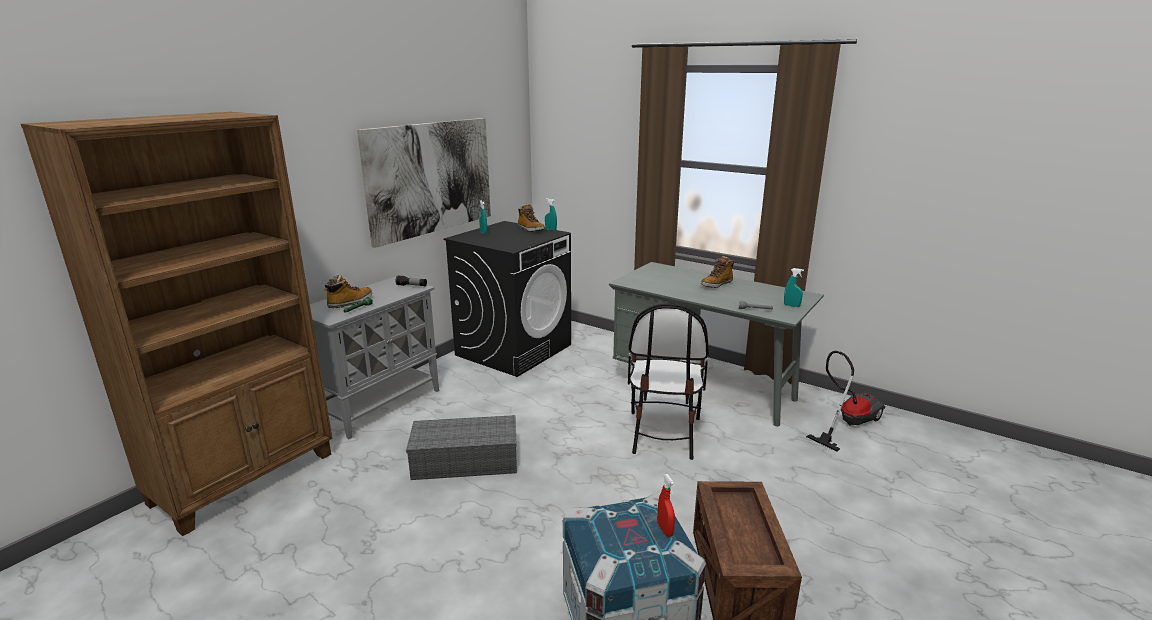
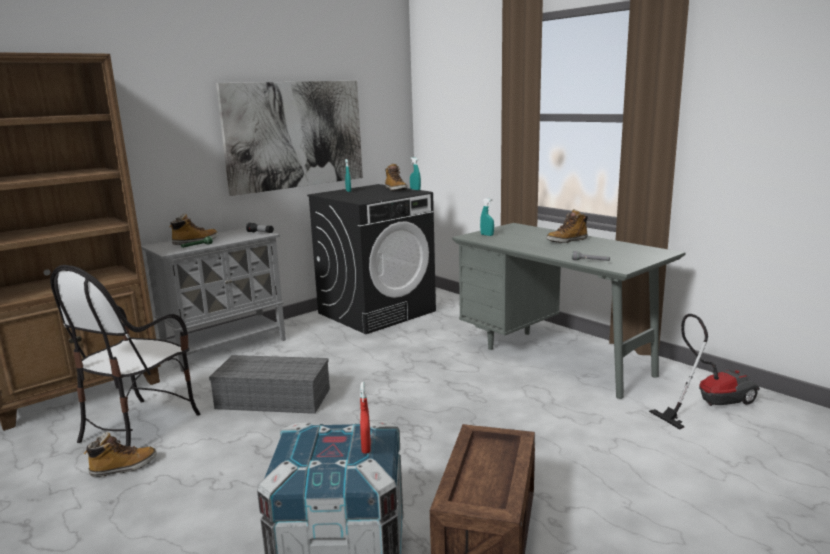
camera: 15 degrees right, 5 degrees down
chair [628,303,709,460] -> chair moved to [50,265,200,447]
turquoise spray bottle [784,268,804,307] -> turquoise spray bottle moved to [480,198,494,236]
none -> boot [84,432,157,477]

